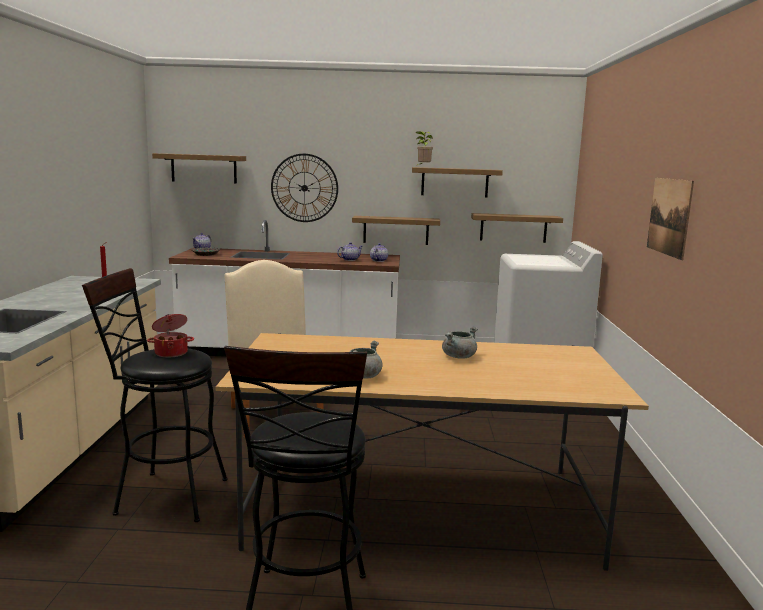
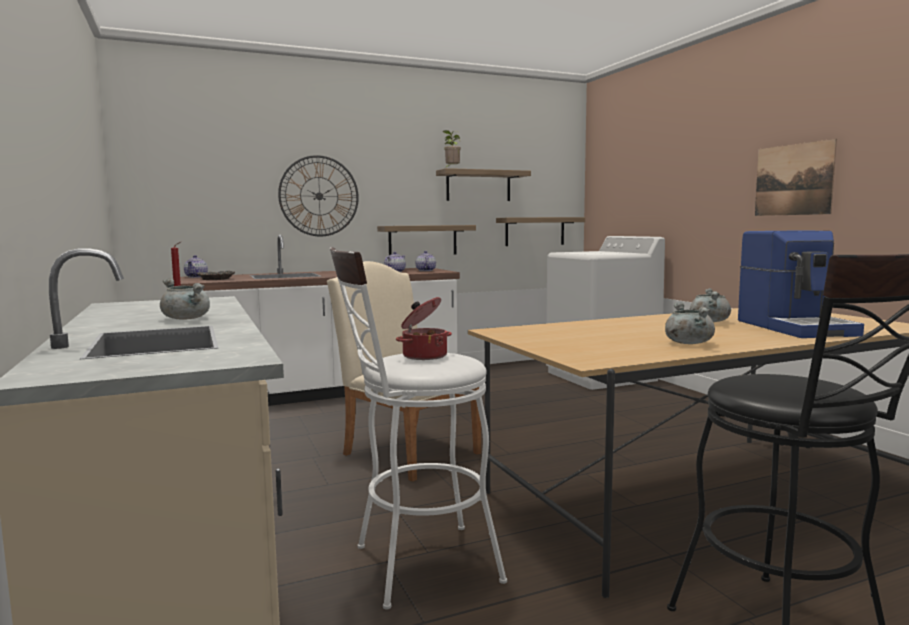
camera: 25 degrees left, 5 degrees down
black stool [82,268,228,522] -> white stool [330,247,507,610]
shelf [152,153,246,183] -> none
none -> grey cooking pot [160,278,210,320]
none -> coffee machine [738,230,864,338]

